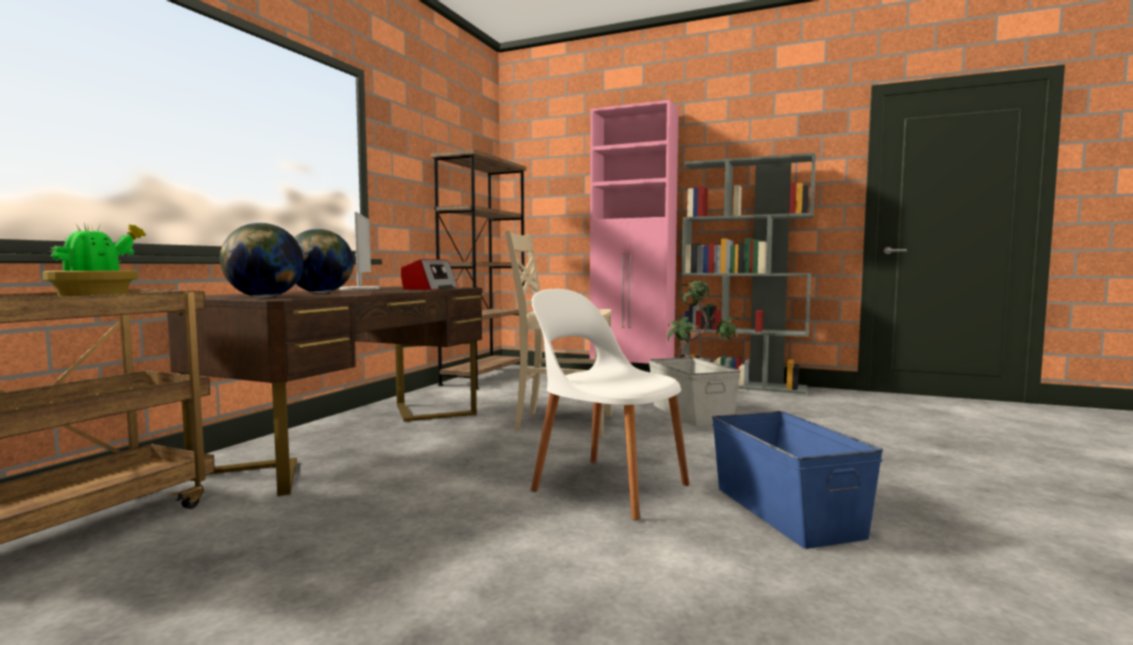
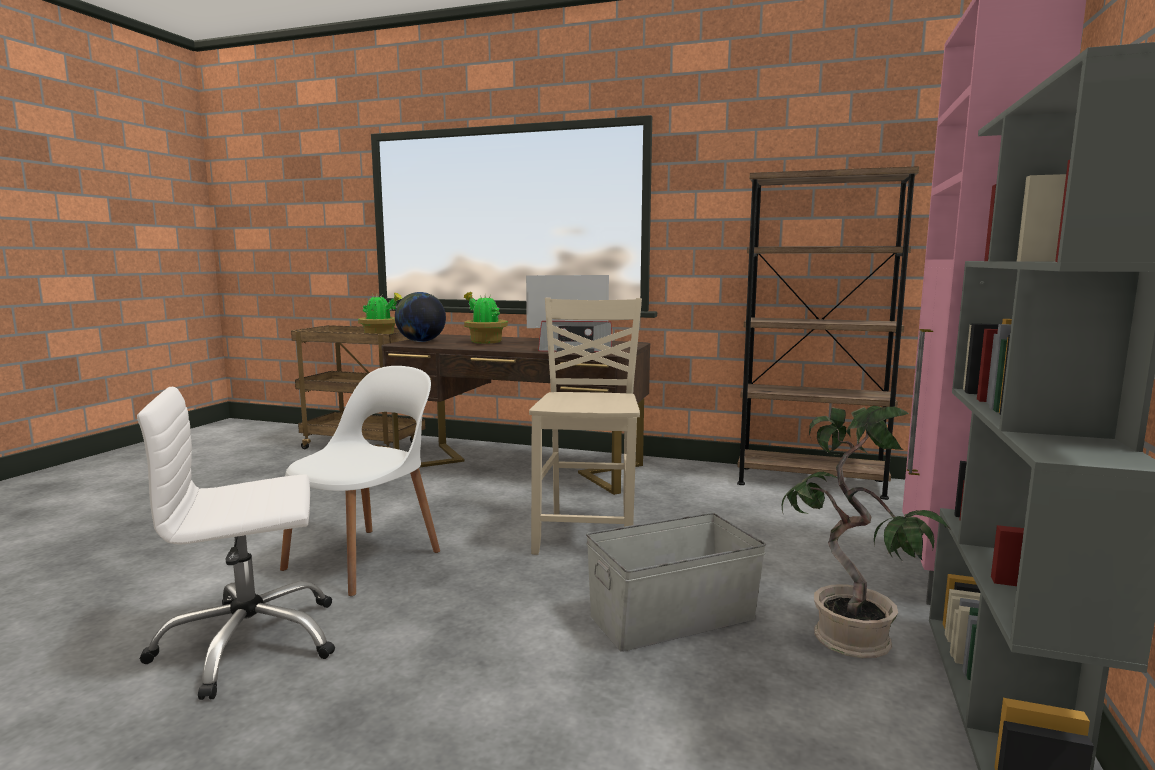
camera: 85 degrees right, 5 degrees up
globe [294,229,354,293] -> potted plant [463,292,508,344]
blue storage box [712,411,883,549] -> white office chair [137,387,335,700]

